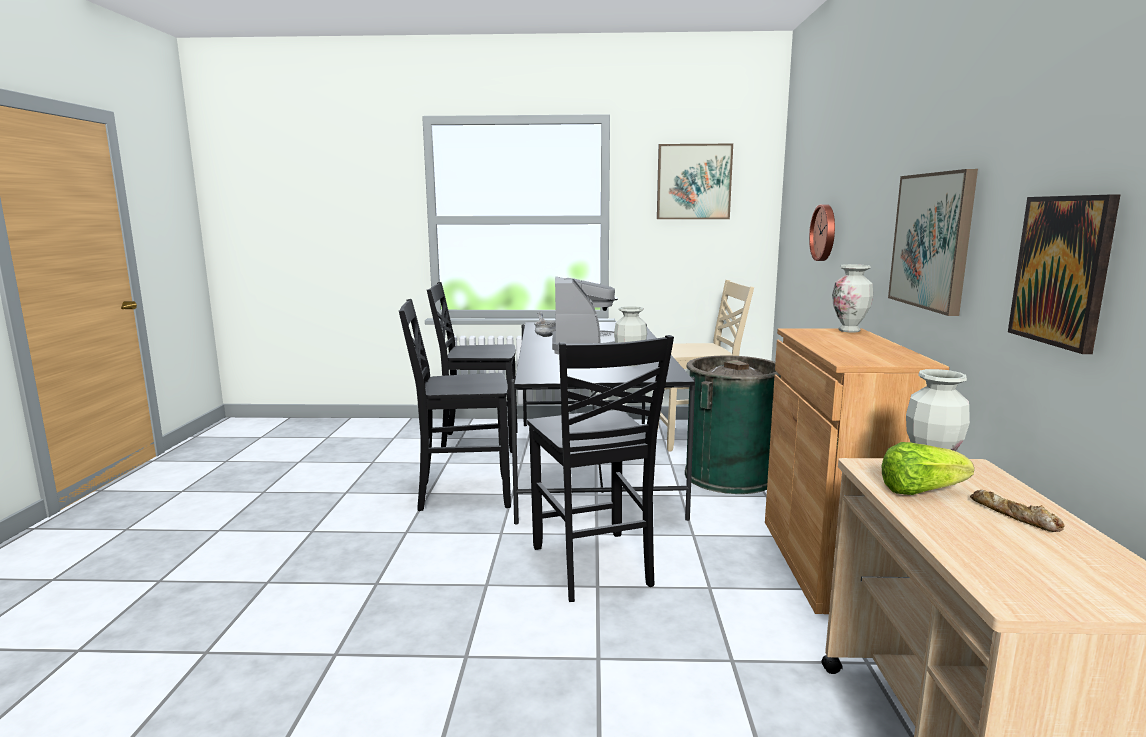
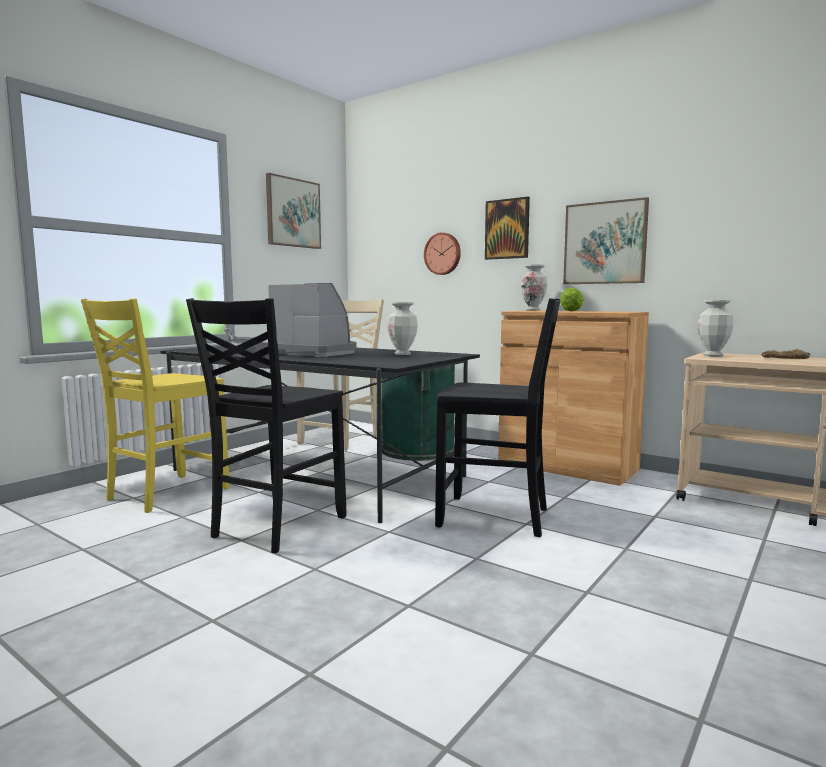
camera: 55 degrees left, 5 degrees down
black chair [427,282,518,453] -> yellow chair [81,298,230,513]
lettuce [882,442,974,495] -> lettuce moved to [560,288,584,311]
picture [1008,194,1121,354] -> picture moved to [485,197,530,260]

